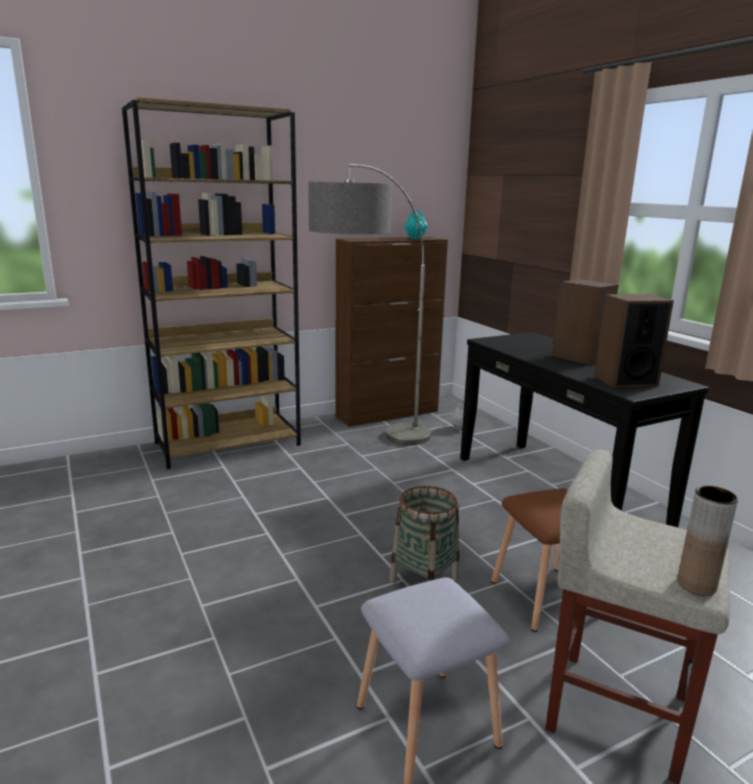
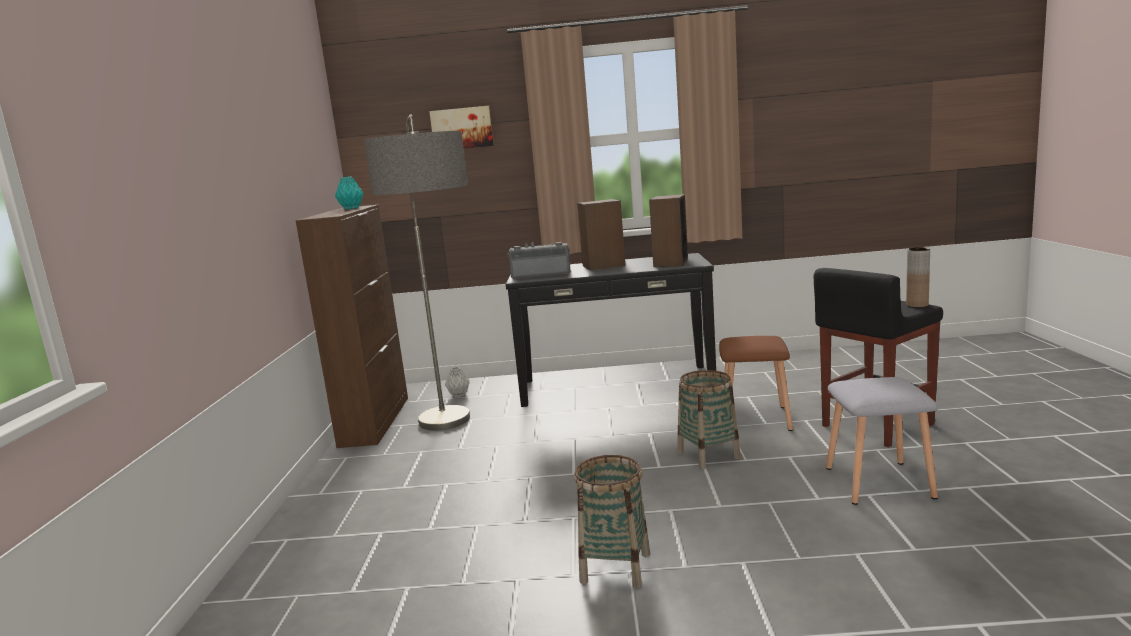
camera: 60 degrees left, 5 degrees down
brown bookcase [122,97,301,469] -> none
beige stool [545,449,730,784] -> black stool [814,268,943,447]
none -> picture [429,106,494,148]
none -> radio [507,242,570,279]
none -> basket [574,455,650,588]

